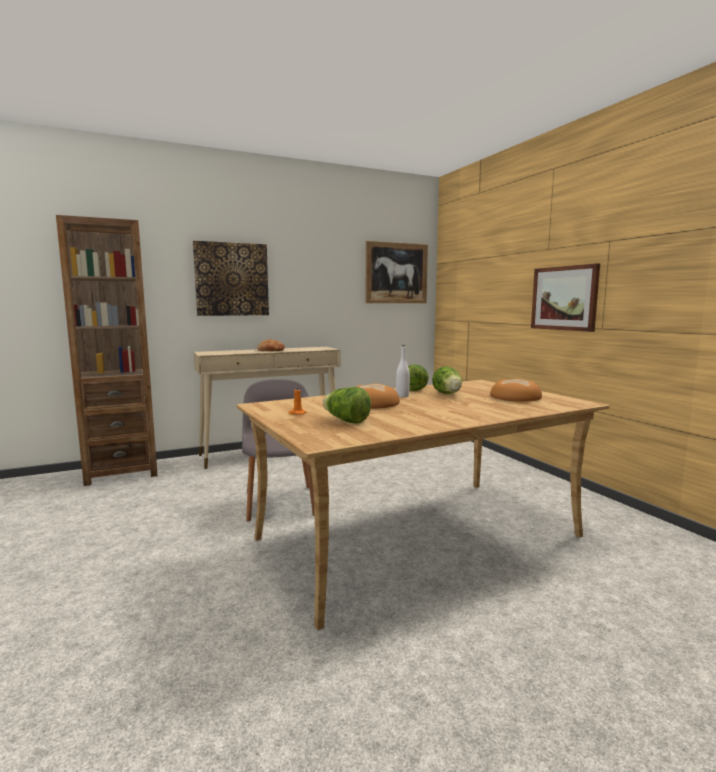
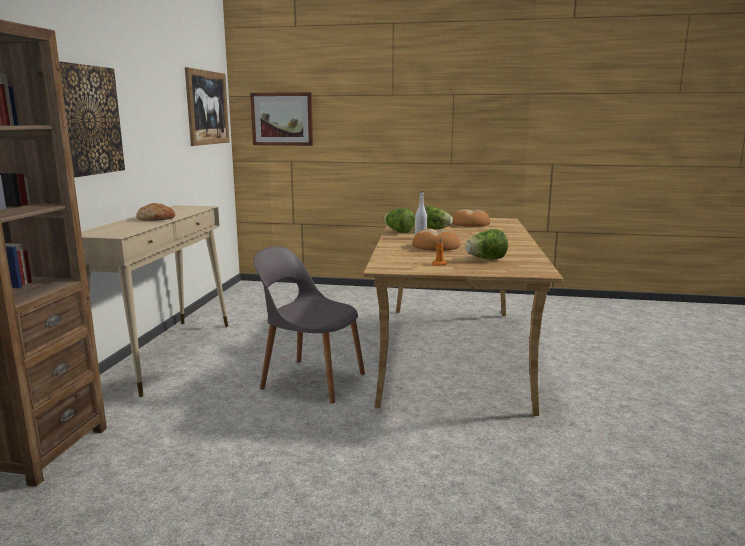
camera: 55 degrees left, 5 degrees up
picture [531,263,600,332] -> picture moved to [250,92,313,146]

